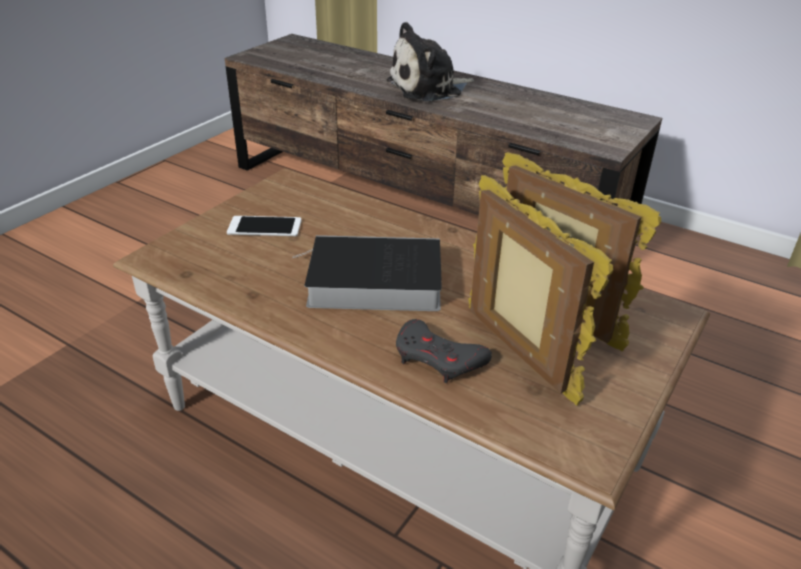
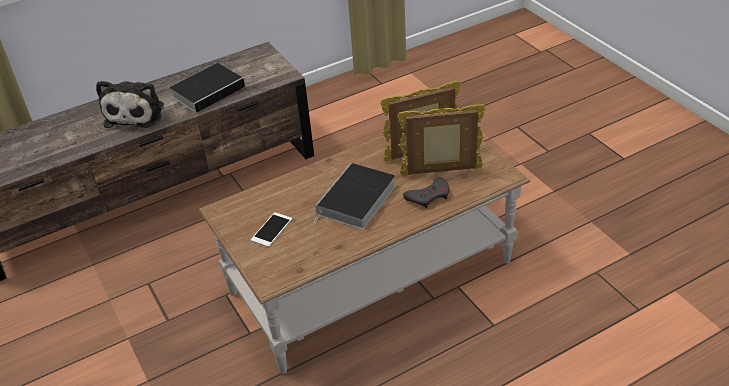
camera: 60 degrees left, 5 degrees up
none -> book [170,63,251,113]

